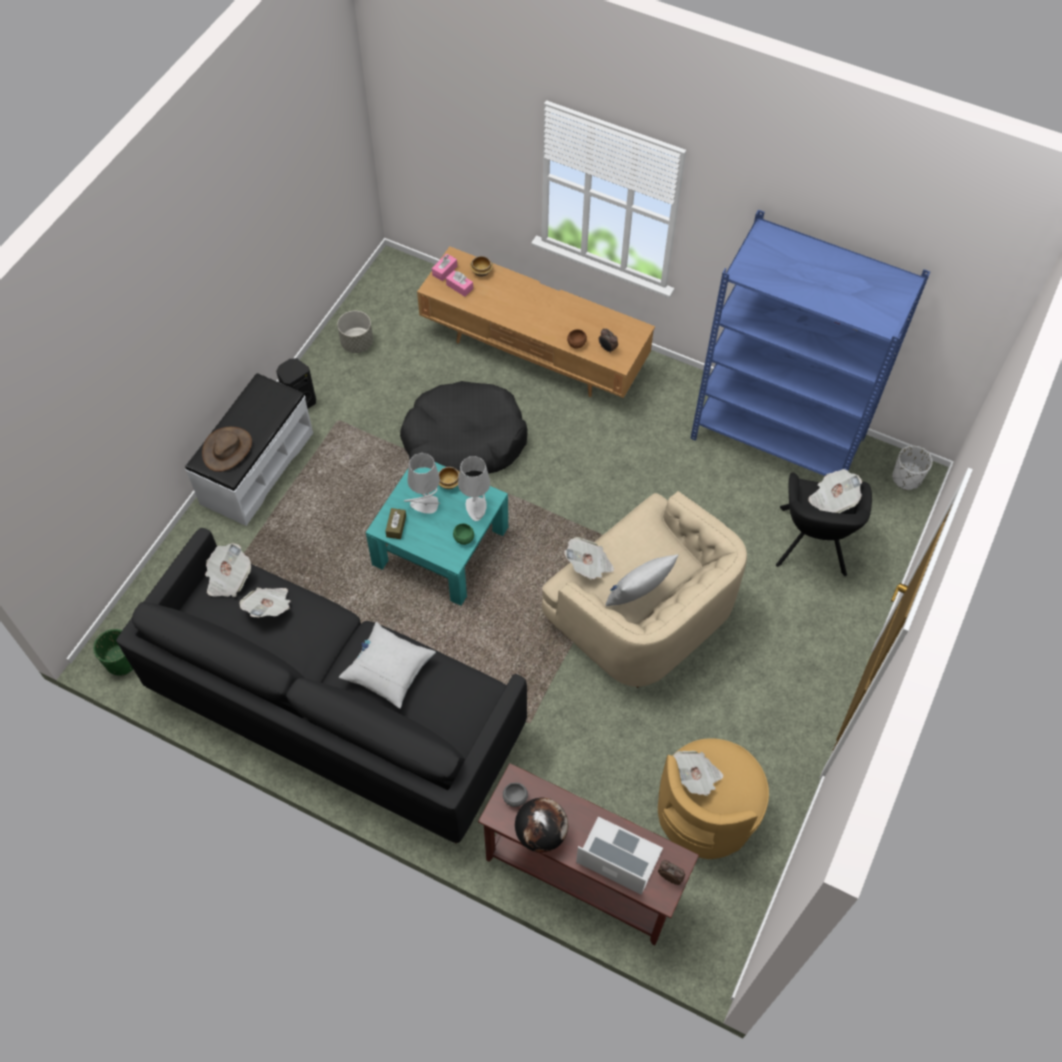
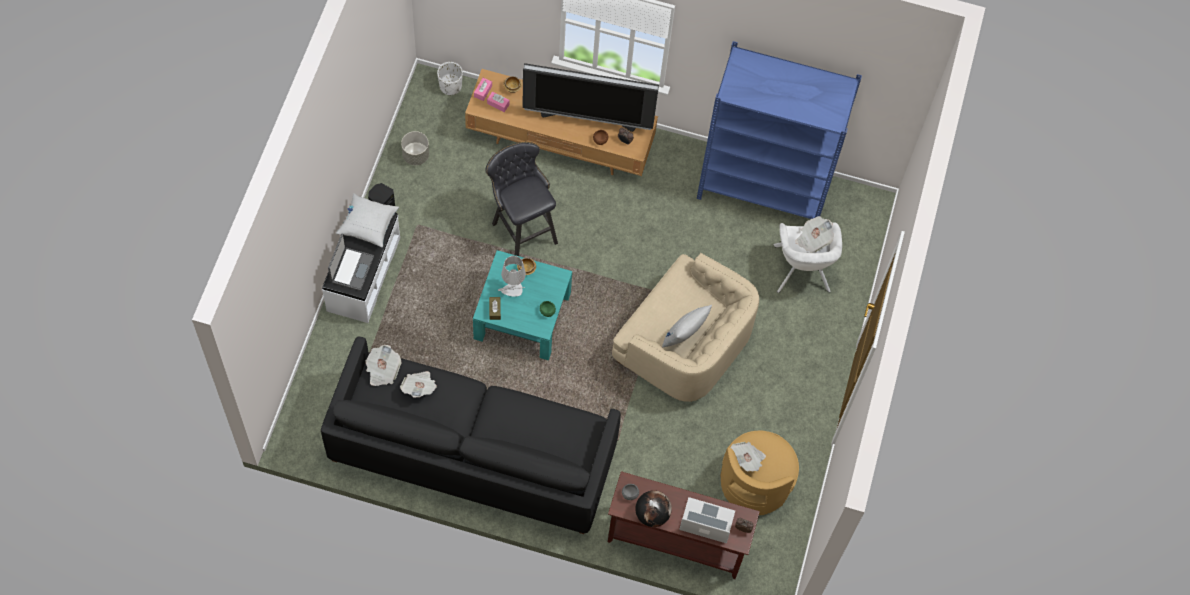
camera: 15 degrees left, 5 degrees up
green planter [93,629,133,676] -> none
brown hat [202,427,252,472] -> laptop [328,233,374,291]
grey pillow [339,622,436,709] -> grey pillow moved to [336,193,399,247]
black dog bed [400,381,527,477] -> black stool [486,142,558,256]
grey table lamp [458,456,490,521] -> none
newspaper [564,537,614,580] -> none
black armchair [776,472,872,576] -> white armchair [773,222,842,293]
white planter [892,445,933,490] -> white planter moved to [437,62,463,96]
none -> television [522,63,659,132]

